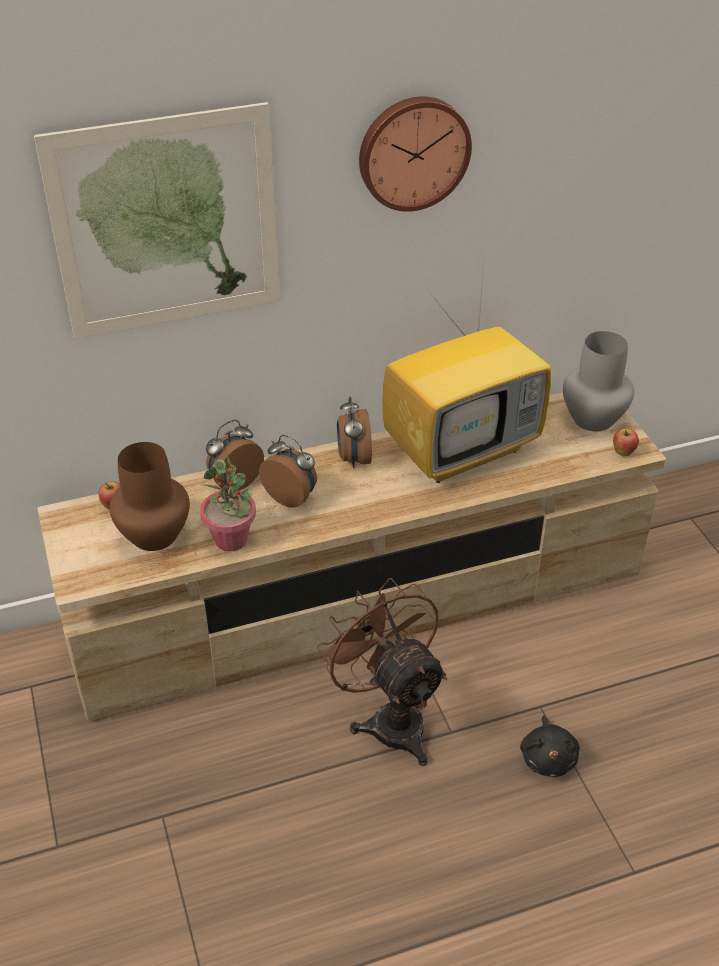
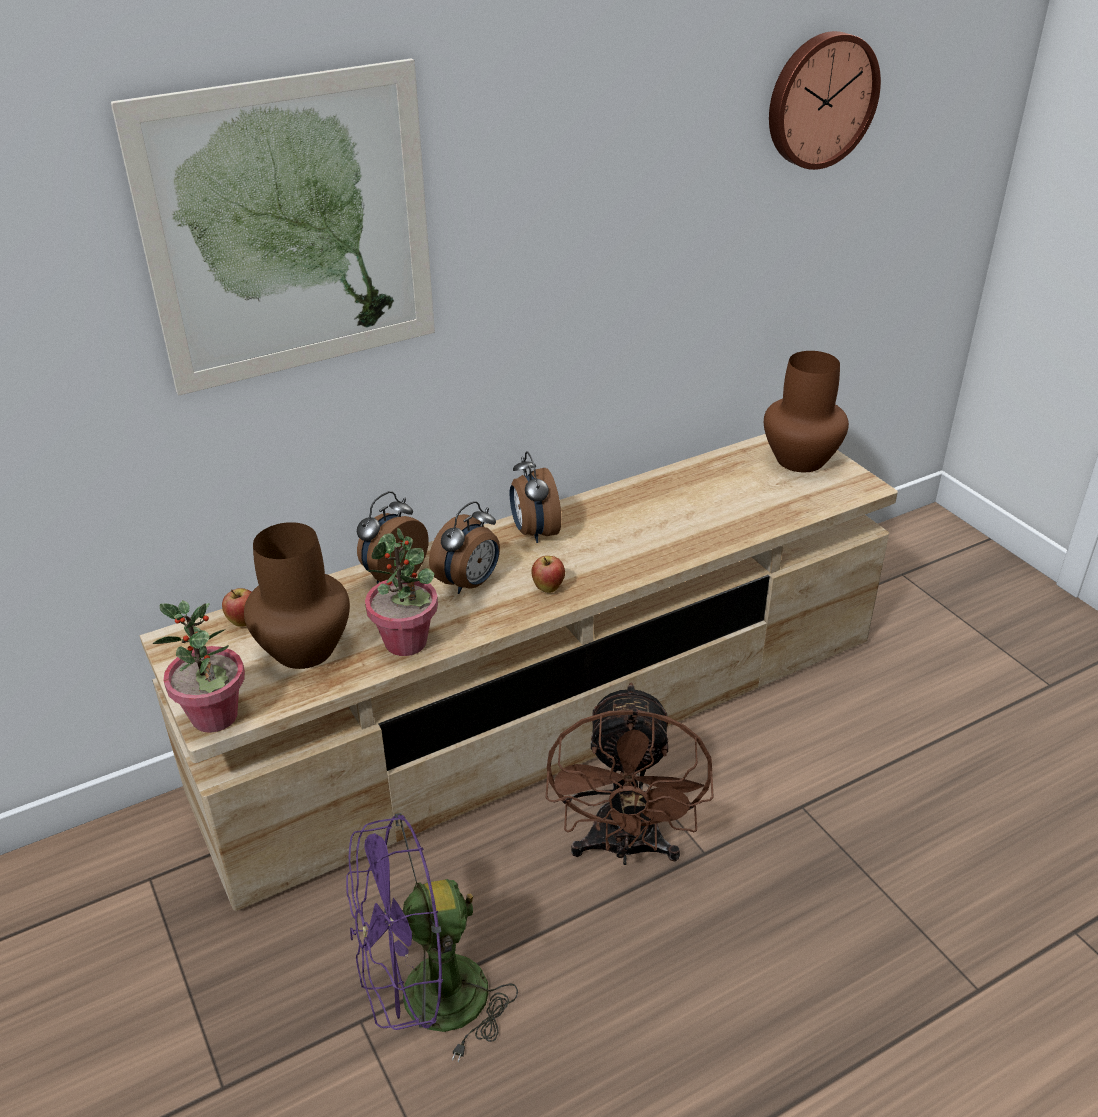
camera: 10 degrees left, 5 degrees down
alarm clock [259,435,317,508] -> alarm clock turned 105 degrees clockwise [429,501,500,594]
brown fan [317,578,447,766] -> brown fan turned 135 degrees counterclockwise [546,683,714,865]
wall clock [359,96,472,212] -> wall clock moved to [769,31,881,170]
television [382,266,551,483] -> none
black plush toy [520,715,580,777] -> none
grey vase [563,331,634,432] -> brown vase [764,351,849,472]
apple [613,428,639,456] -> apple moved to [531,556,565,593]
none -> potted plant [152,600,245,733]
none -> purple fan [346,813,518,1062]

